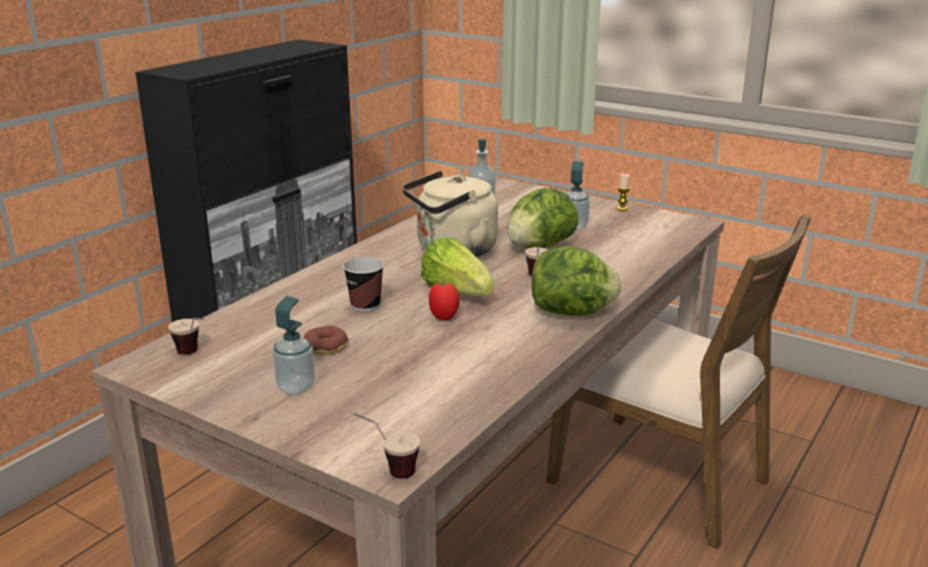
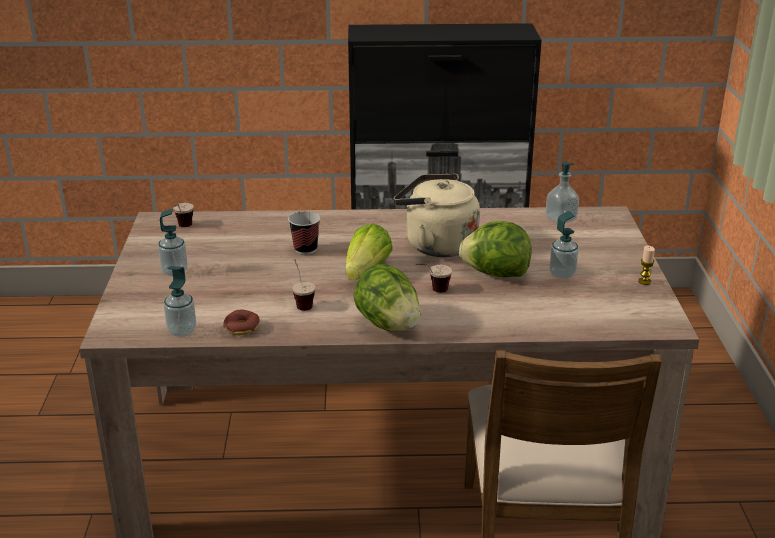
camera: 55 degrees right, 5 degrees up
donut [304,326,348,355] -> donut moved to [223,309,260,335]
cup [353,413,420,479] -> cup moved to [292,259,315,311]
tomato [429,282,460,321] -> none
none -> soap dispenser [164,266,196,337]

